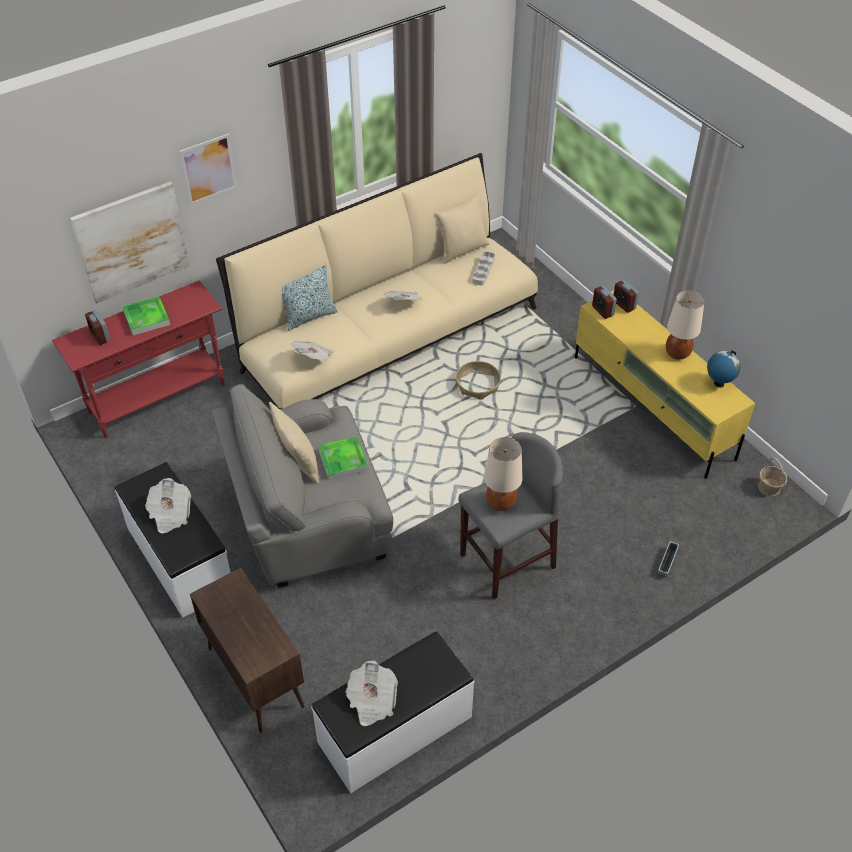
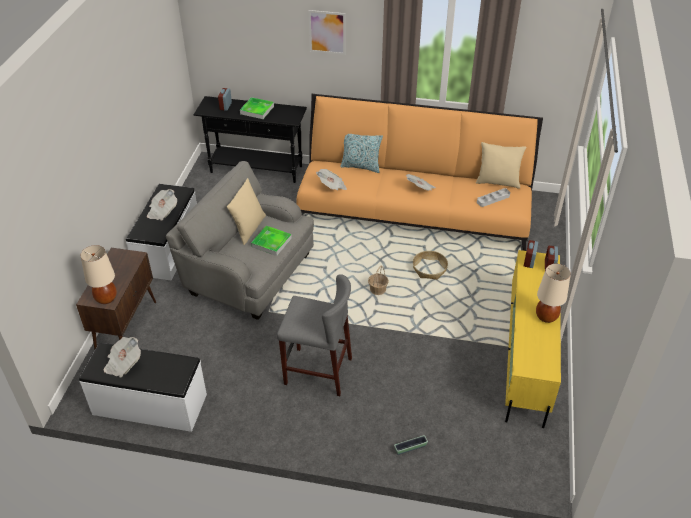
camera: 45 degrees right, 5 degrees down
red console table [52,280,225,438] -> black console table [194,96,307,183]
picture [70,181,190,304] -> none
beige sofa [216,153,538,409] -> orange sofa [296,94,543,251]
beige table lamp [484,437,523,511] -> beige table lamp moved to [80,245,117,304]
globe [707,351,741,388] -> none
basket [758,457,787,497] -> basket moved to [368,266,389,295]

